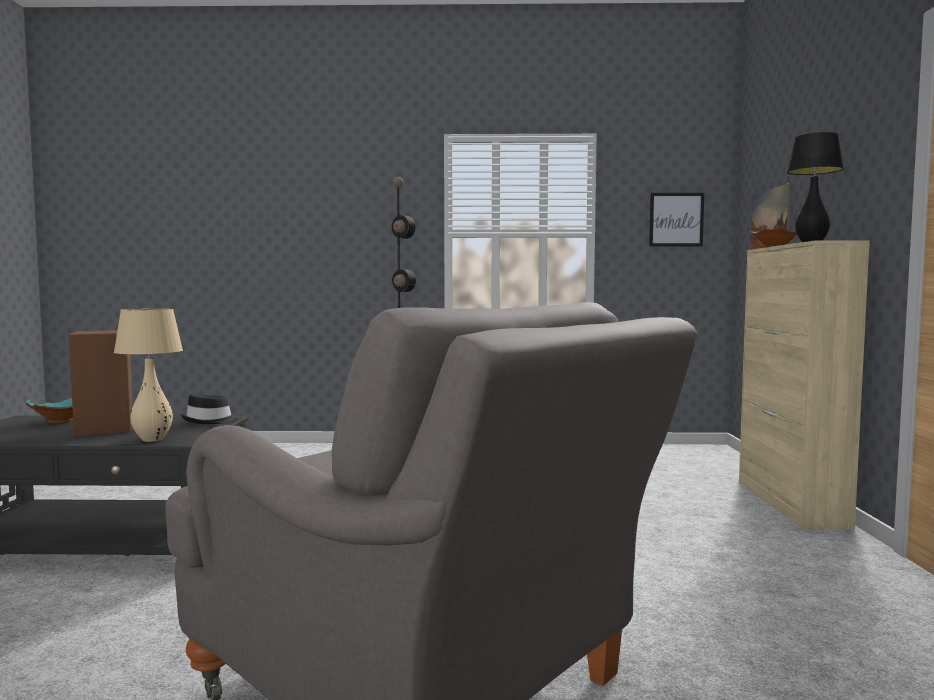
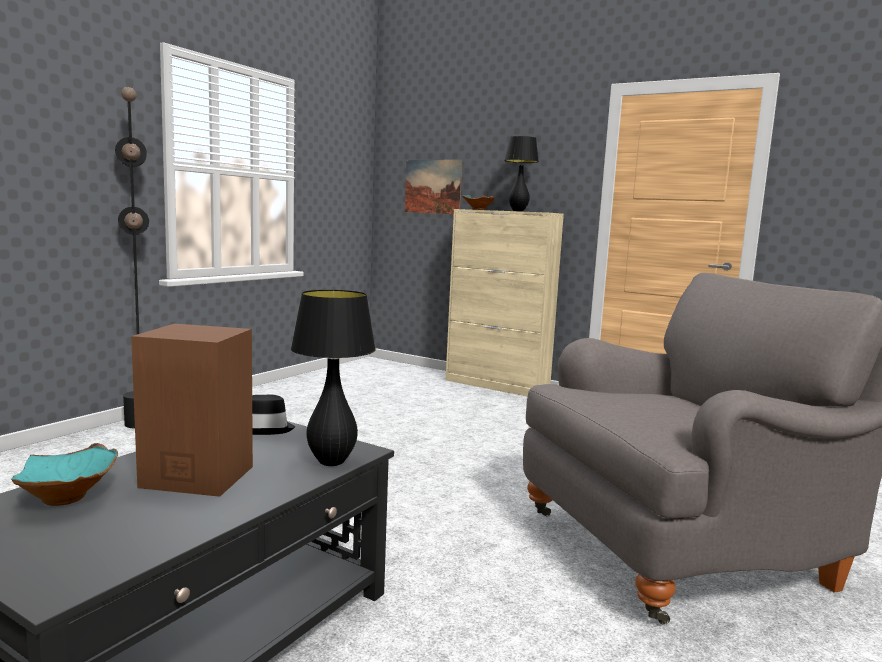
camera: 60 degrees left, 5 degrees up
beige table lamp [114,309,183,442] -> black table lamp [291,290,376,466]
picture [649,193,704,247] -> none

